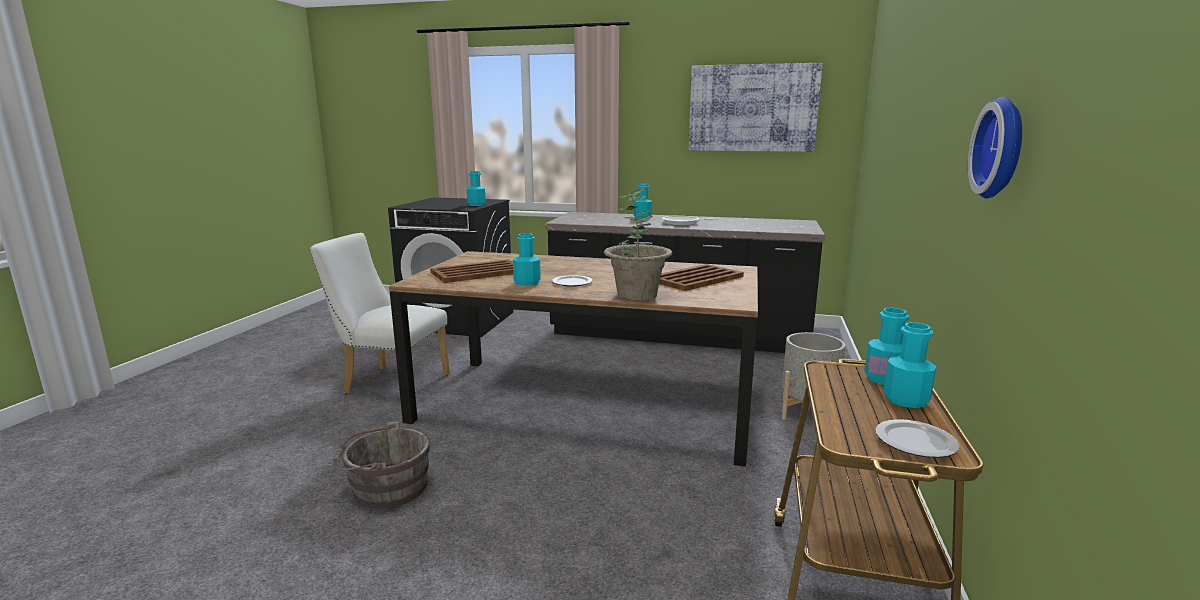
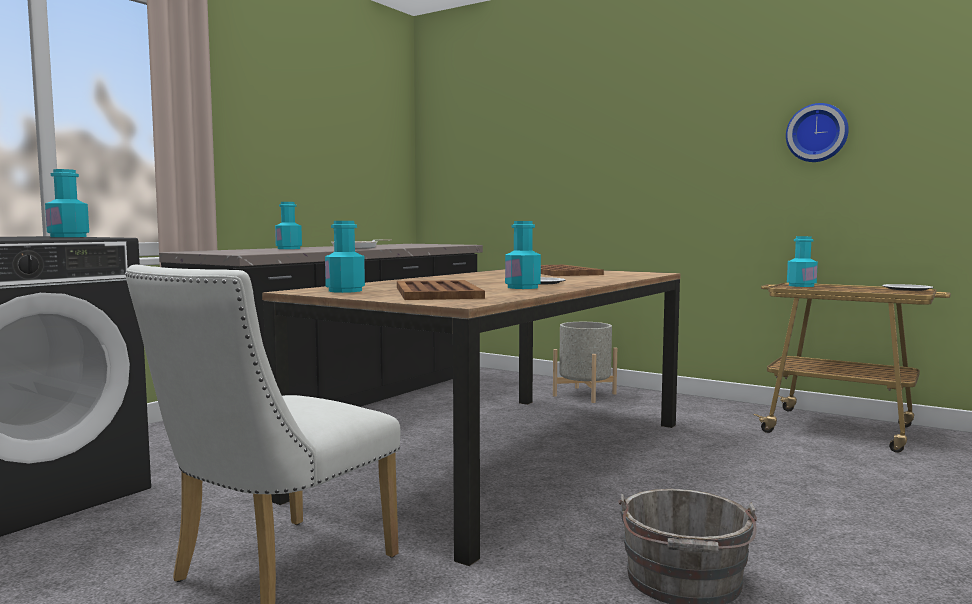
camera: 70 degrees left, 10 degrees down
potted plant [604,188,672,300] -> none
picture [689,63,823,152] -> none
turquoise bottle [884,322,936,408] -> turquoise bottle moved to [325,221,365,293]

